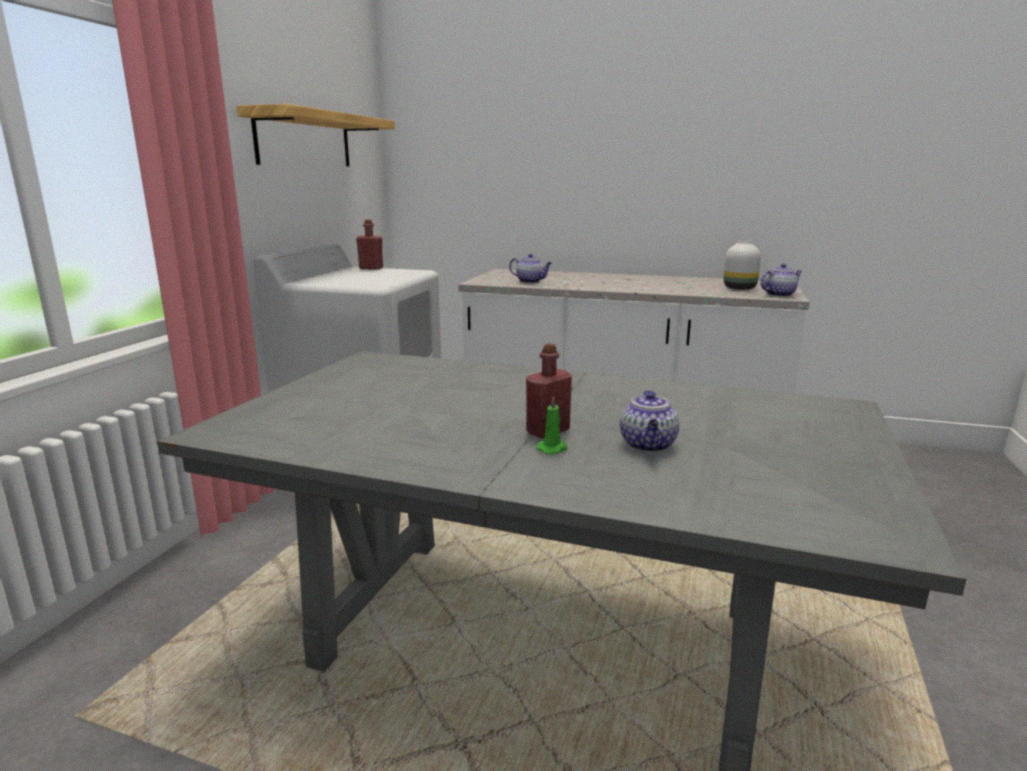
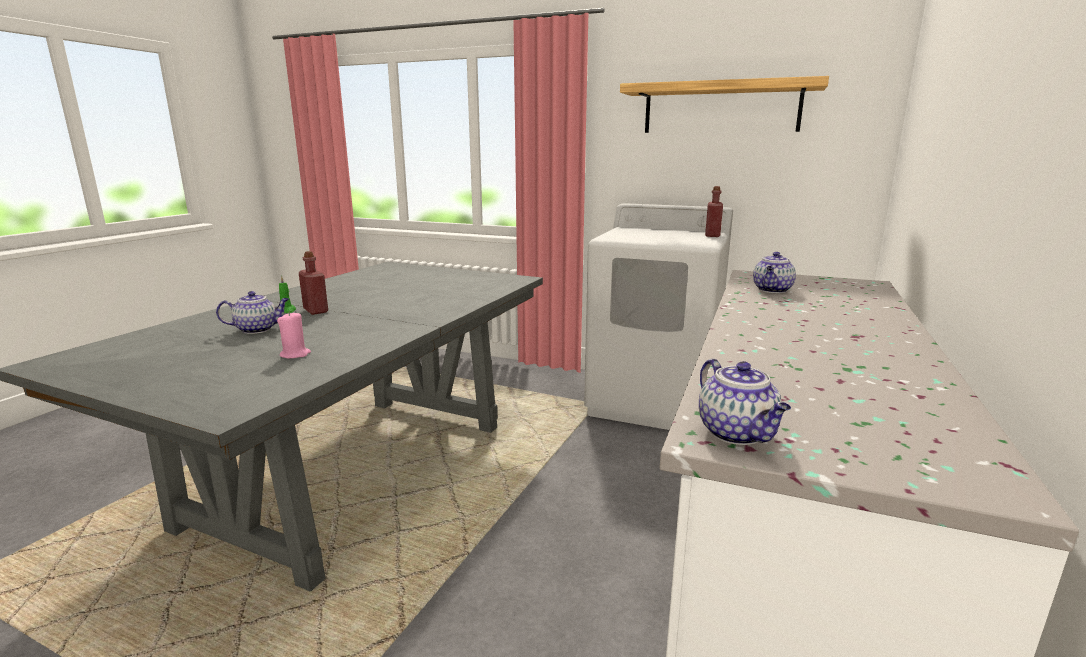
camera: 95 degrees right, 0 degrees up
teapot [620,390,679,452] -> teapot turned 150 degrees clockwise [216,291,289,334]
white vase [723,240,761,290] -> none
none -> pink candle [277,311,311,358]

